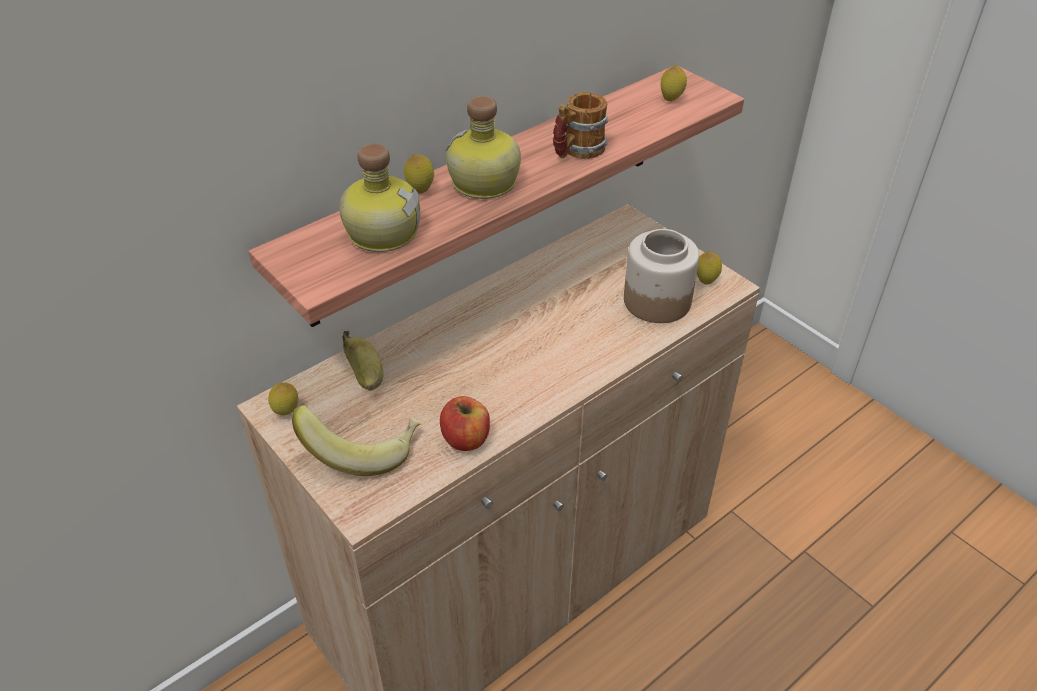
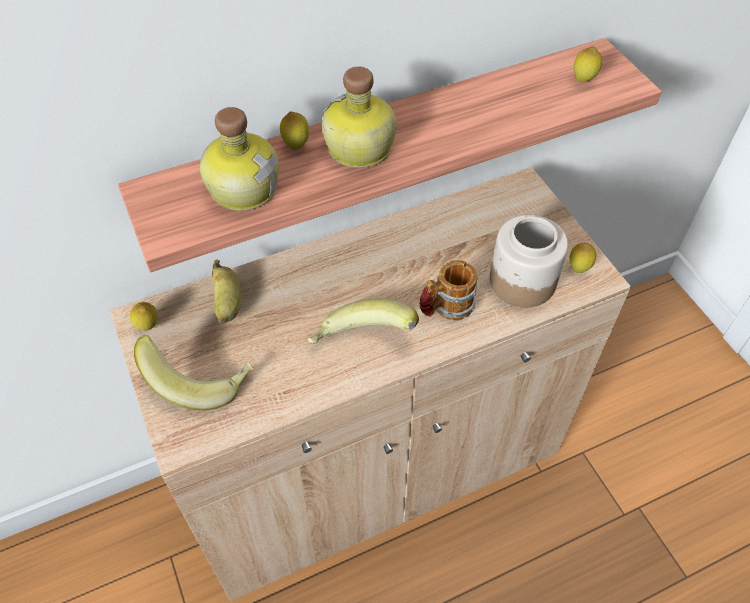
camera: 15 degrees right, 10 degrees up
apple [440,396,490,451] -> none
mug [553,92,608,159] -> mug moved to [419,260,478,321]
none -> banana [308,298,419,344]

